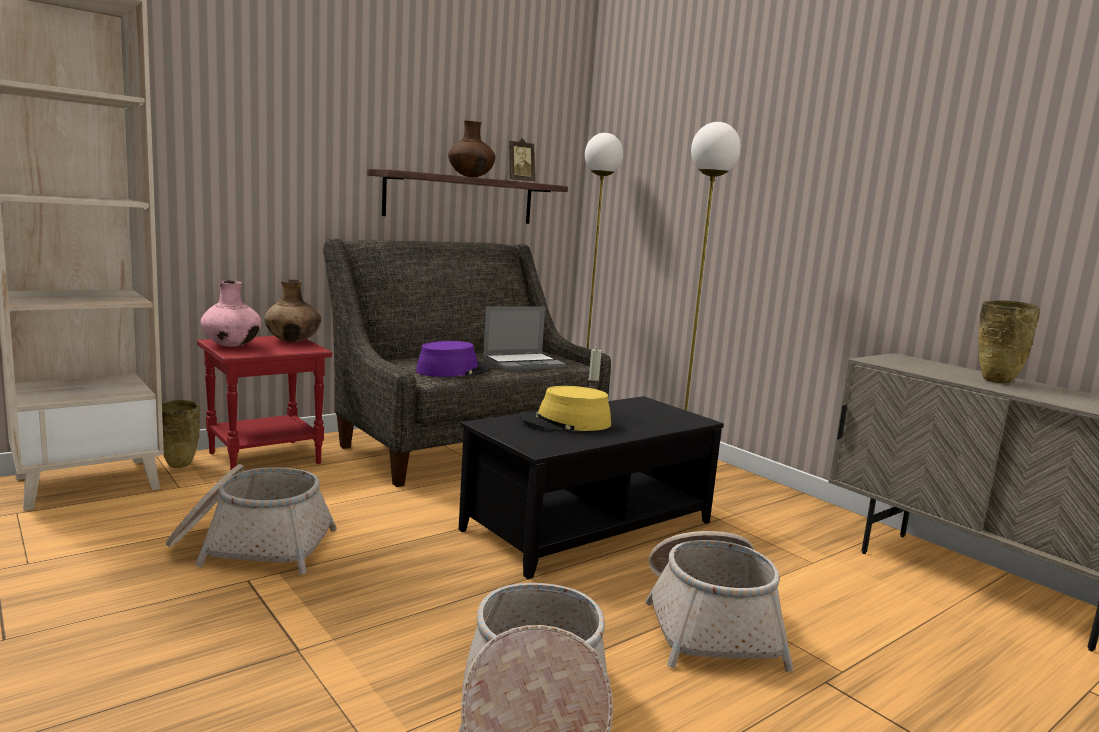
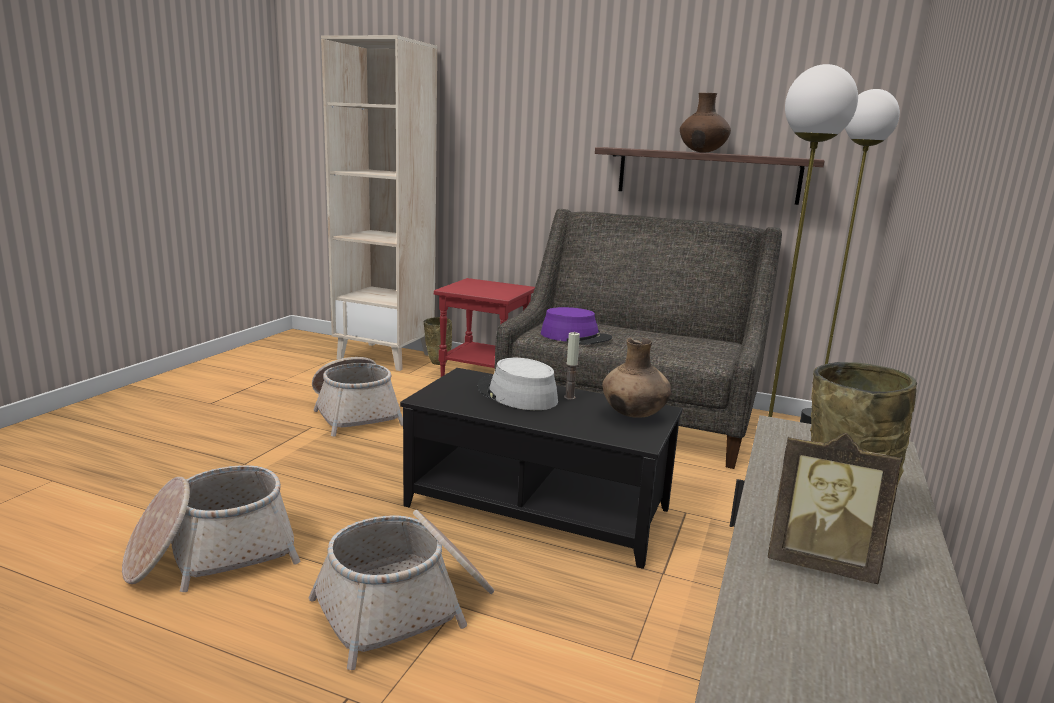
camera: 60 degrees right, 5 degrees up
pink vase [200,280,262,347] -> none
brown vase [264,279,321,342] -> brown vase moved to [602,337,672,418]
laptop [483,306,565,371] -> none
picture frame [506,138,535,182] -> picture frame moved to [768,433,903,584]
yellow hat [520,386,611,432] -> grey hat [477,358,558,410]

